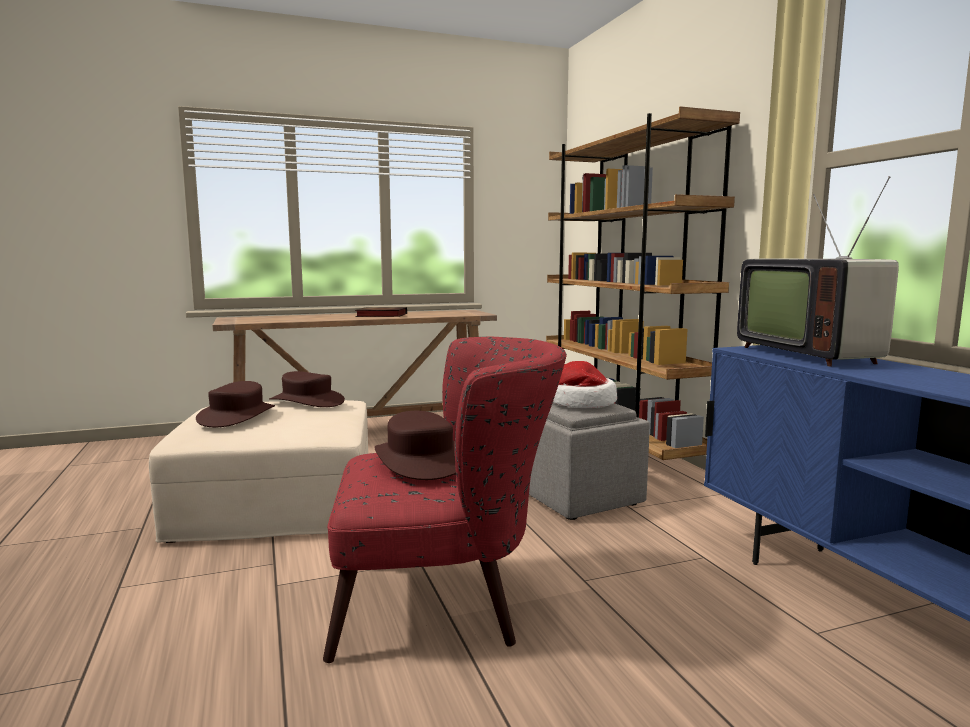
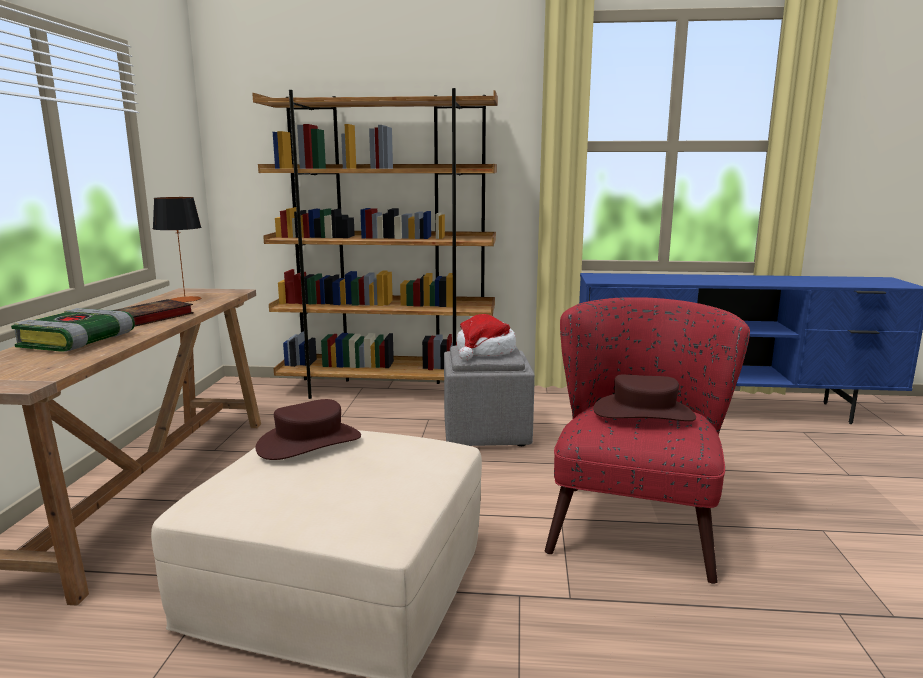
camera: 65 degrees left, 5 degrees up
brown hat [196,381,275,427] -> none
television [737,176,899,367] -> none
none -> book [11,308,135,352]
none -> table lamp [153,197,202,302]

